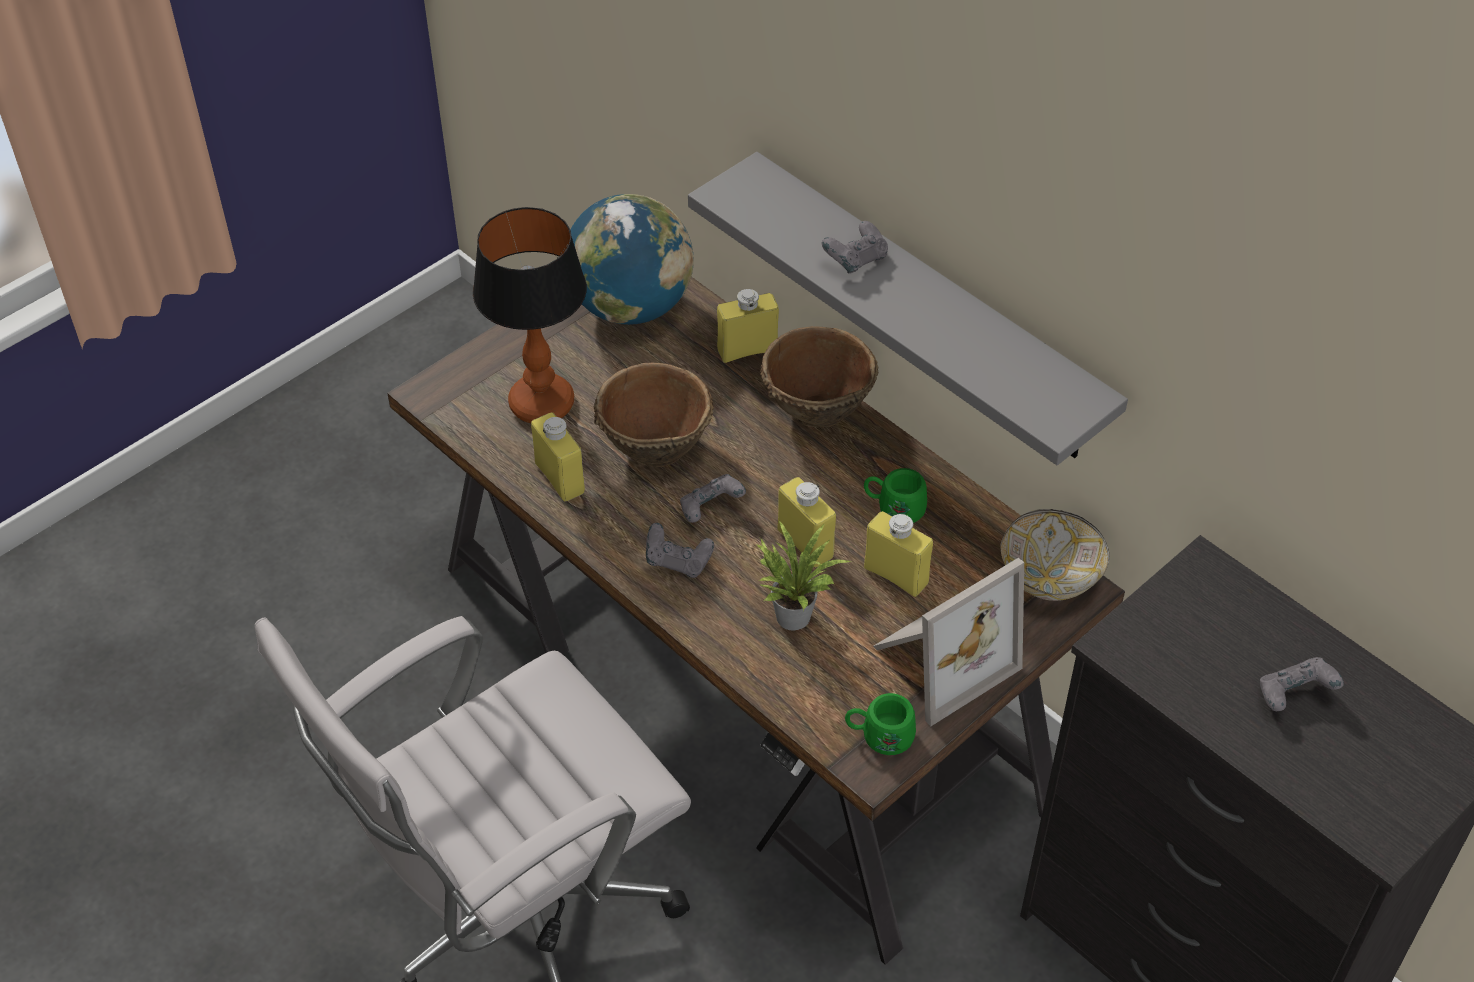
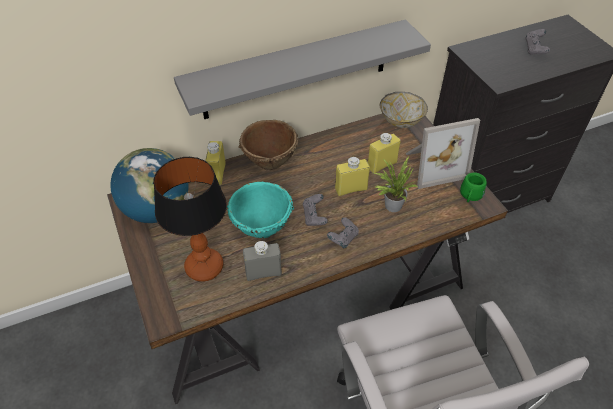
camera: 70 degrees left, 0 degrees up
yellow bottle [531,412,585,502] -> grey bottle [243,241,282,281]
brown bowl [594,363,714,467] -> turquoise bowl [227,182,294,238]
grey game controller [822,221,888,273] -> none
green mug [864,468,927,523] -> none
picture frame [873,558,1024,726] -> picture frame turned 90 degrees clockwise [406,118,480,189]

